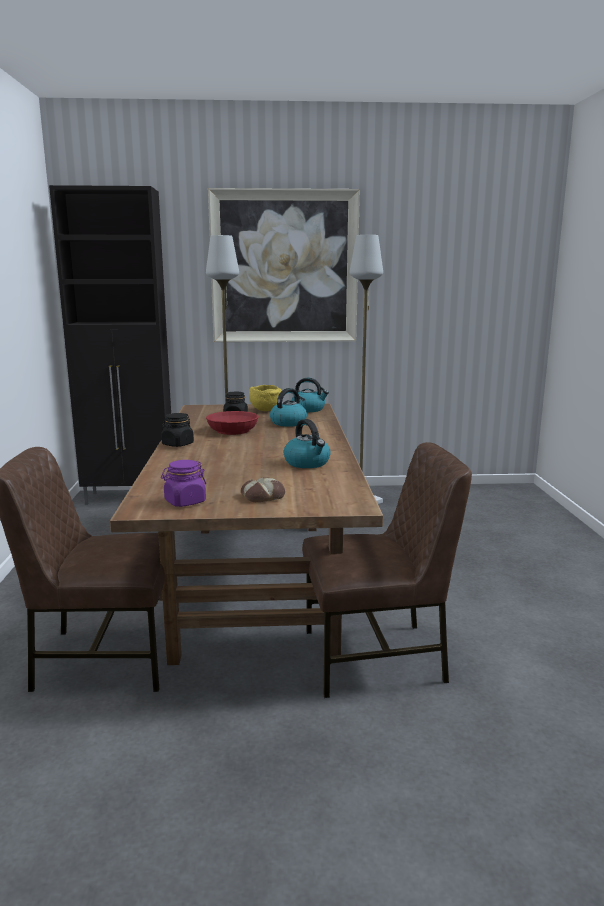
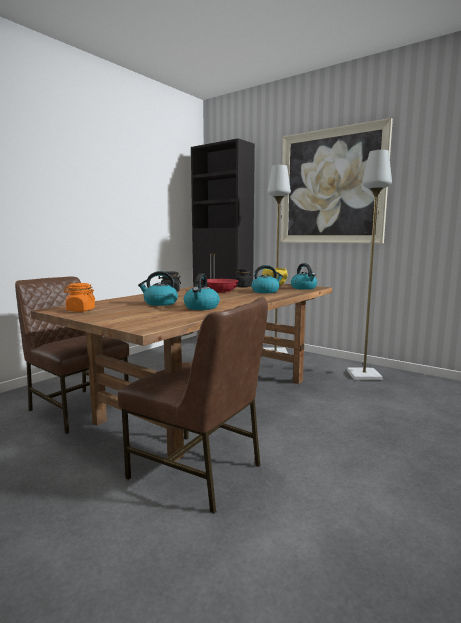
camera: 40 degrees right, 5 degrees down
purple jar [161,460,206,507] -> orange jar [64,283,95,312]
bread [241,477,285,502] -> none
none -> kettle [138,271,178,306]

